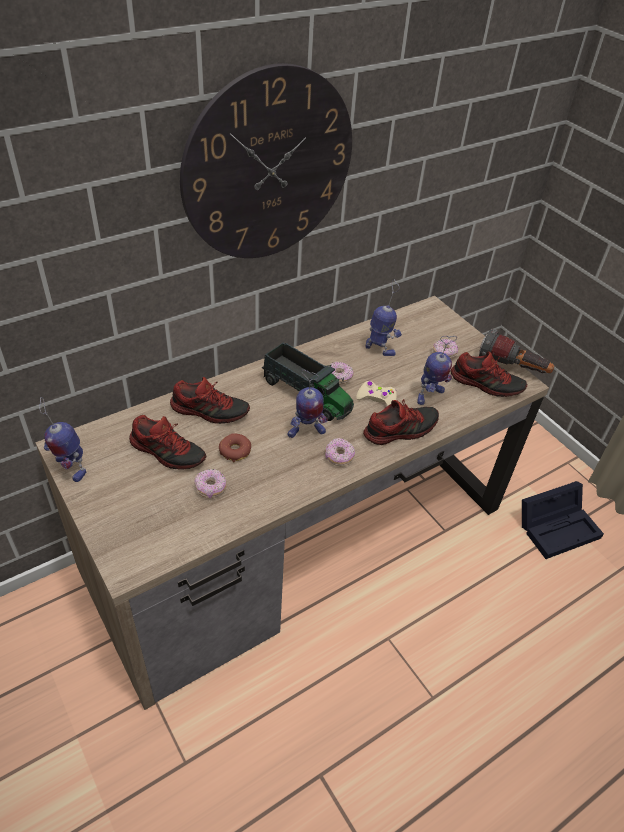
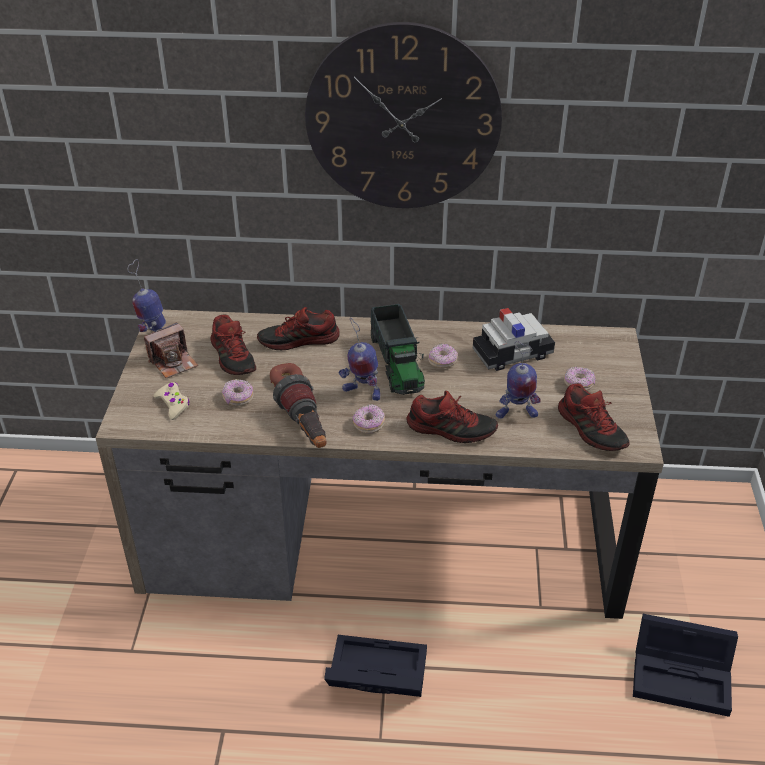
camera: 40 degrees right, 5 degrees down
shoe [170,377,250,424] -> shoe turned 120 degrees clockwise [257,307,340,351]
beige game controller [356,381,396,406] -> beige game controller moved to [154,382,189,420]
toy robot [366,280,402,356] -> toy car [473,308,555,371]
flashlight [479,329,554,373] -> flashlight moved to [273,374,326,448]
none -> camera [144,322,198,378]
none -> black storage box [324,635,427,697]

